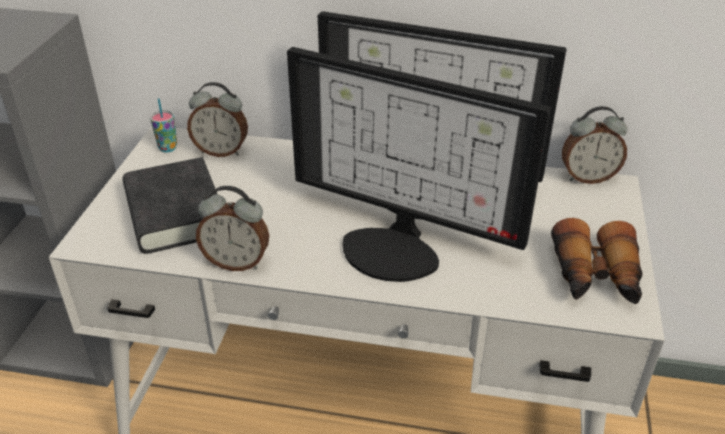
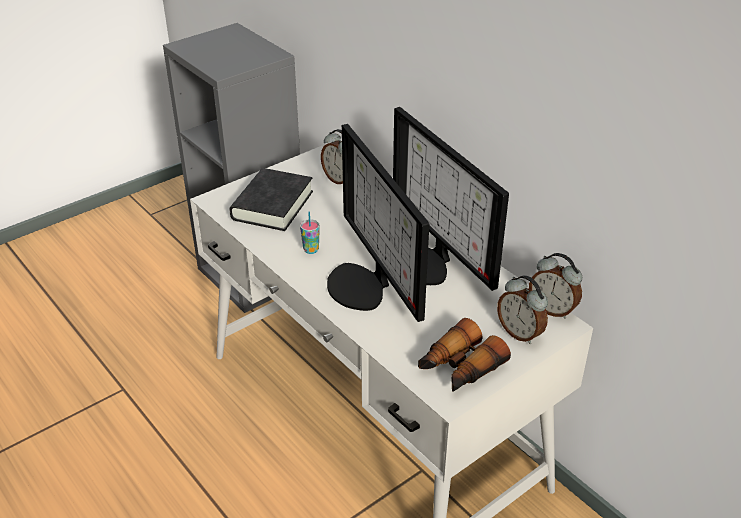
camera: 40 degrees right, 0 degrees up
cup [150,98,177,152] -> cup moved to [300,212,320,254]
alarm clock [196,186,269,271] -> alarm clock moved to [497,275,548,344]

